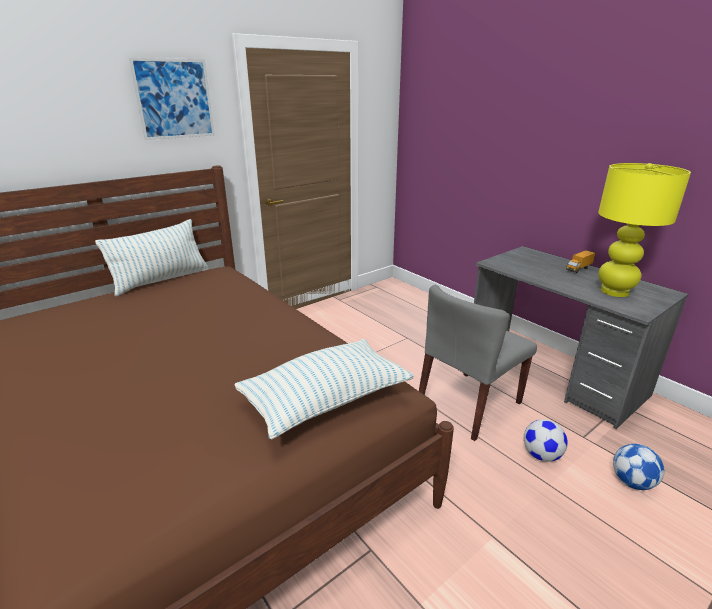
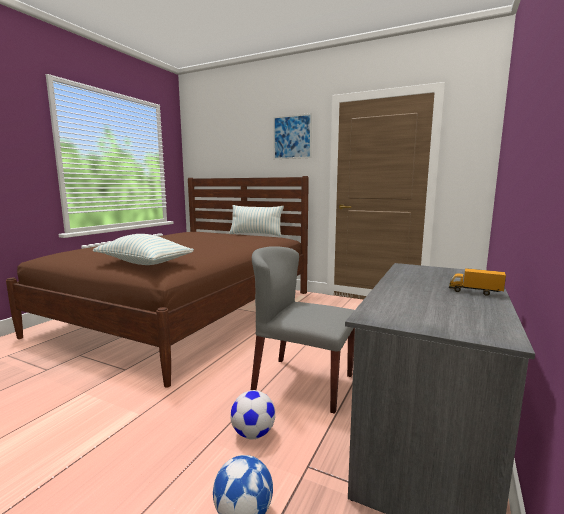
camera: 65 degrees right, 15 degrees down
yellow table lamp [598,163,691,297] -> none

